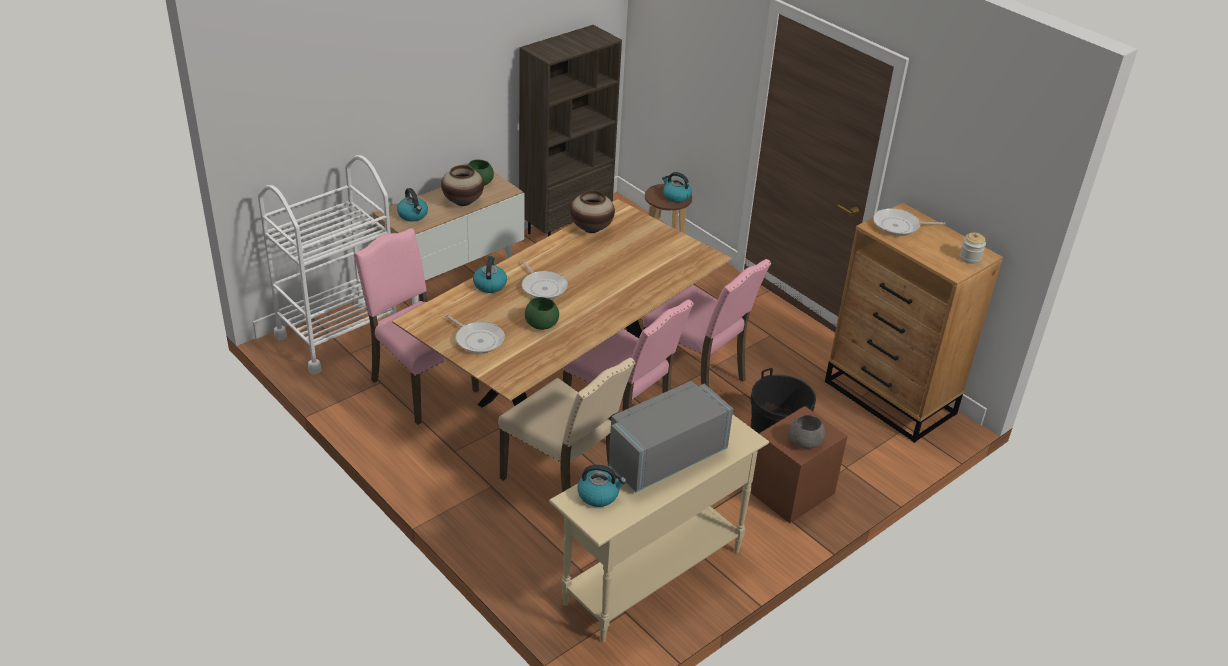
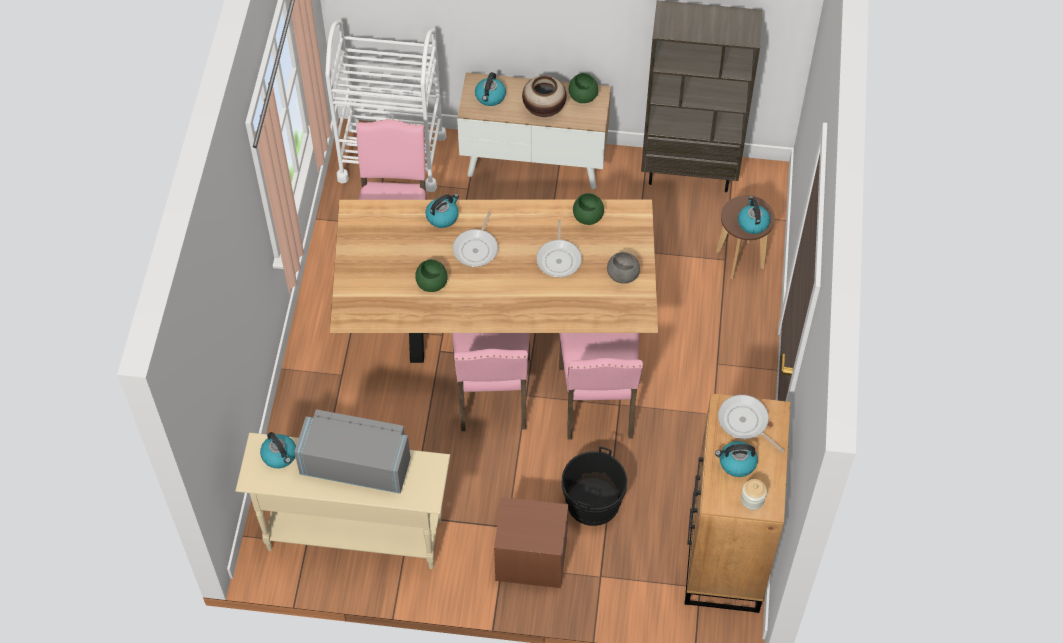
camera: 50 degrees right, 20 degrees up
frying pan [445,314,505,354] -> frying pan moved to [536,220,582,277]
beige chair [498,358,635,492] -> none
vase [570,190,615,233] -> green bowl [573,193,604,225]
grey bowl [789,415,825,449] -> grey bowl moved to [607,252,640,284]
none -> kettle [715,441,758,477]

